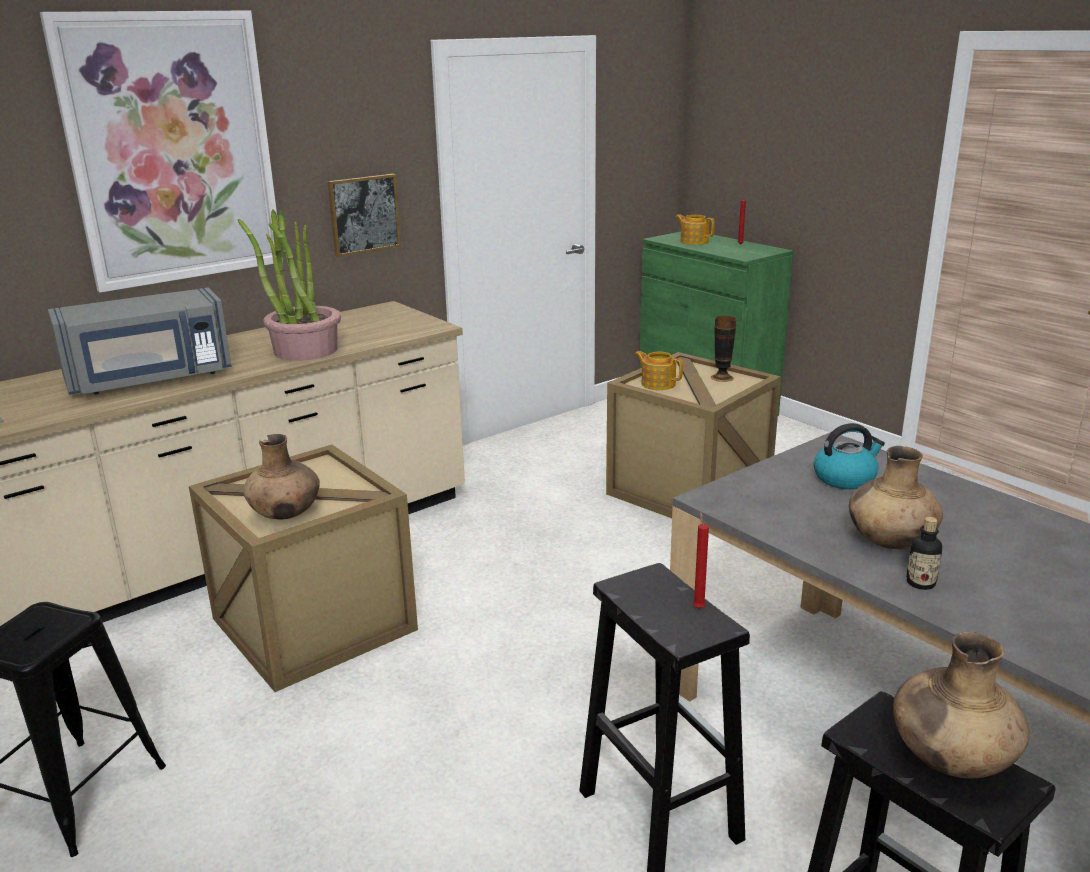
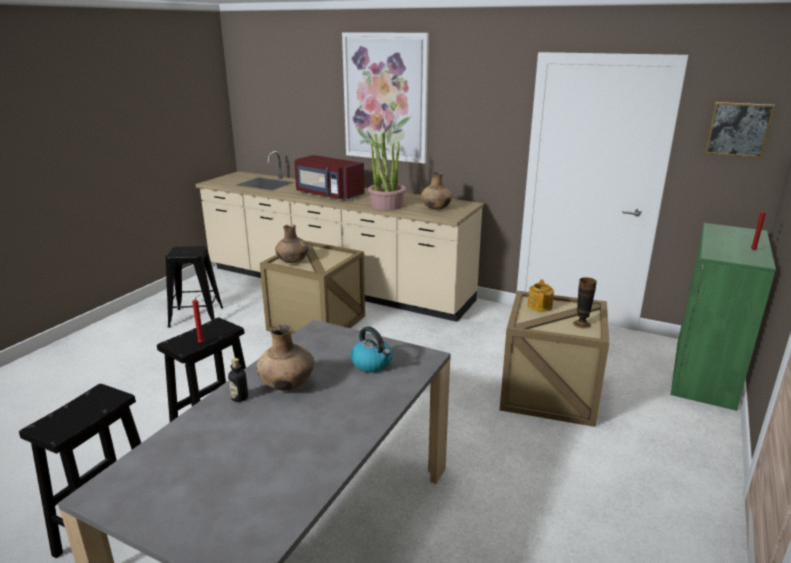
camera: 65 degrees right, 0 degrees up
grey microwave [48,288,232,395] -> red microwave [294,155,365,201]
picture [328,174,401,257] -> picture moved to [705,102,775,158]
teapot [676,214,715,245] -> none
brown vase [893,632,1030,779] -> brown vase moved to [421,172,453,210]

